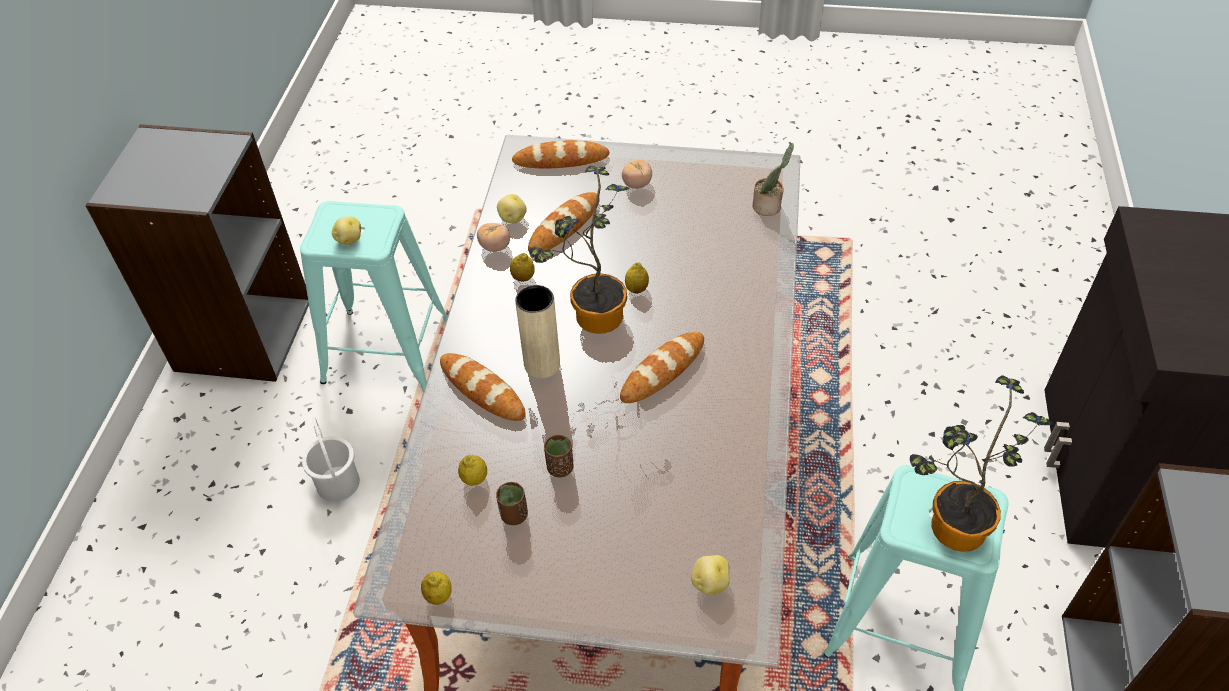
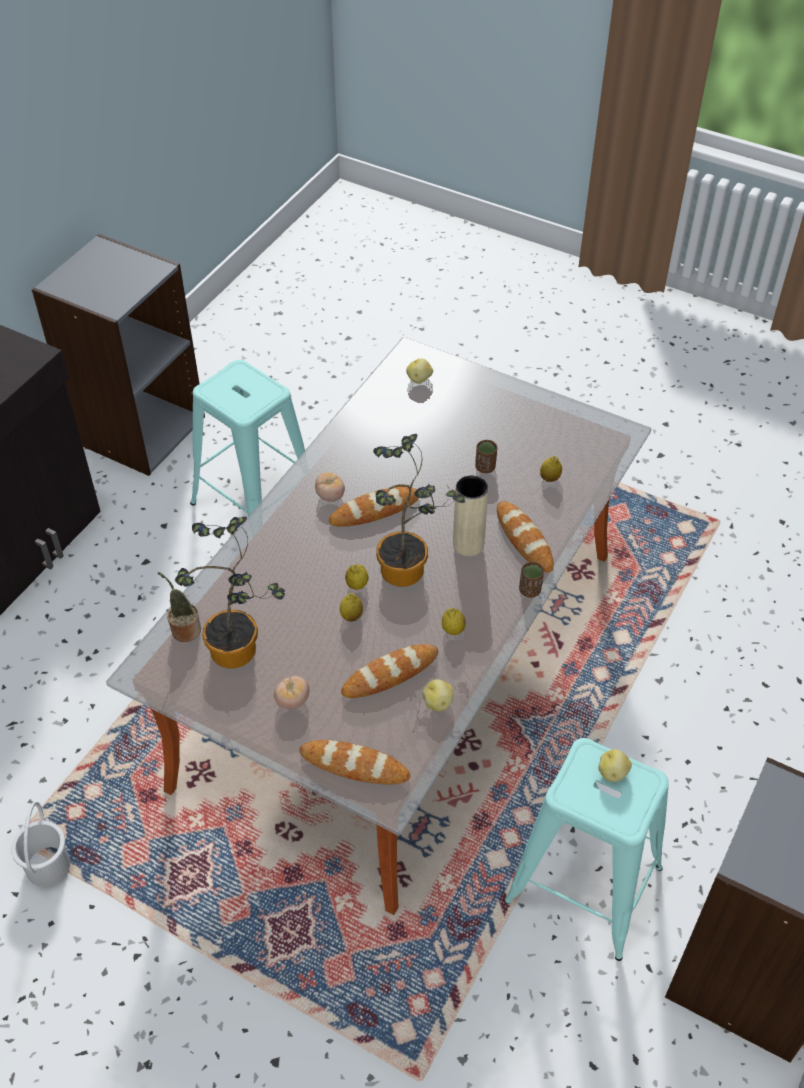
camera: 160 degrees left, 0 degrees up
white bucket [302,417,360,502] -> white bucket moved to [11,802,70,887]
lemon [421,571,452,605] -> lemon moved to [340,593,363,621]
tomato [477,223,510,252] -> tomato moved to [315,472,345,502]
brown cup [496,482,528,525] -> brown cup moved to [519,562,544,598]
potted plant [910,375,1053,552] -> potted plant moved to [175,517,285,668]

